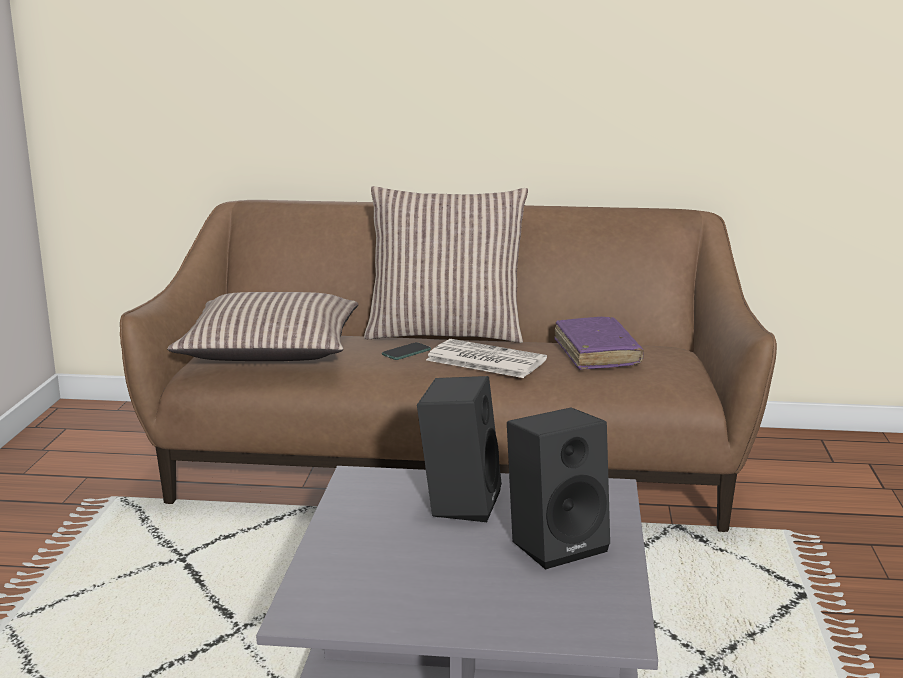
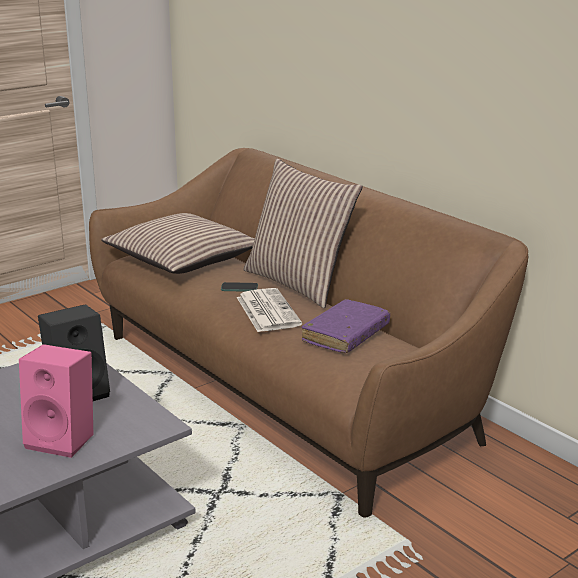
camera: 45 degrees right, 5 degrees up
black speaker [507,408,610,570] -> pink speaker [19,344,93,458]

